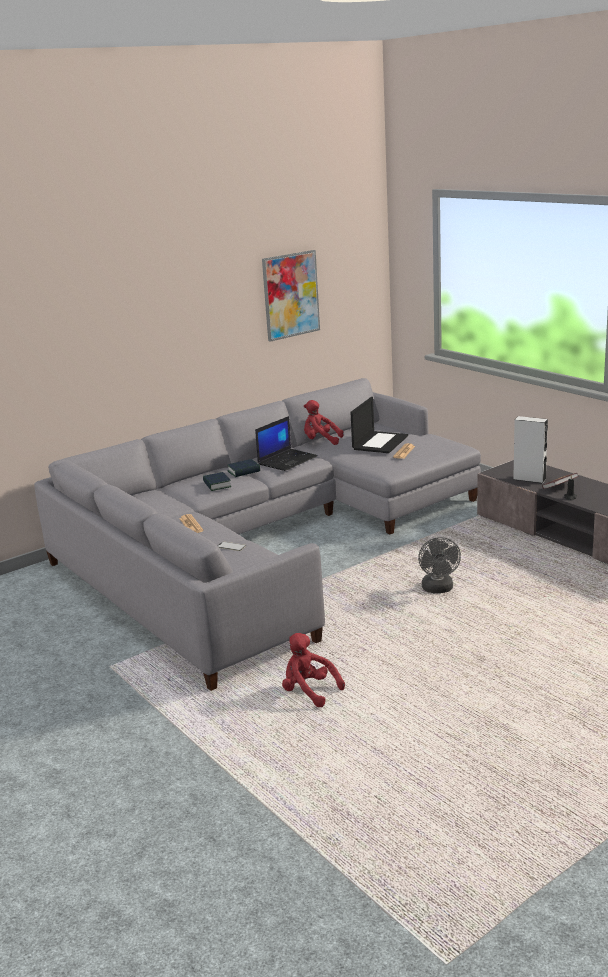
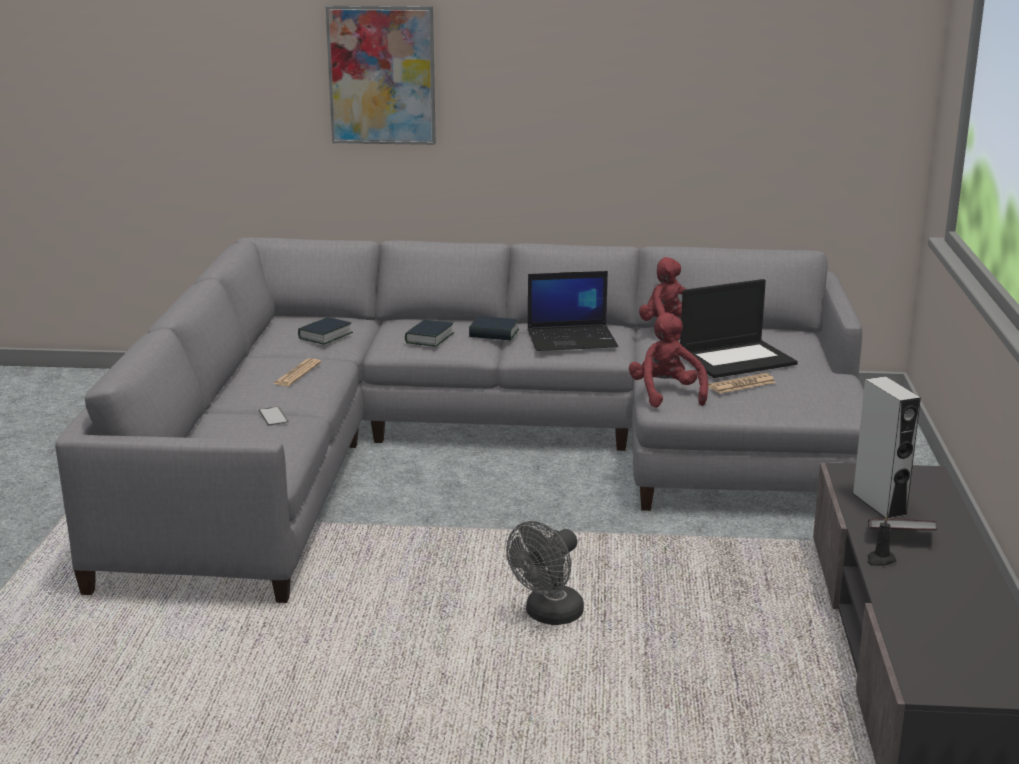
camera: 40 degrees right, 0 degrees up
picture [262,250,320,342] -> picture moved to [326,5,436,145]
red plush toy [282,633,345,707] -> red plush toy moved to [629,312,708,408]
none -> book [298,317,353,344]

